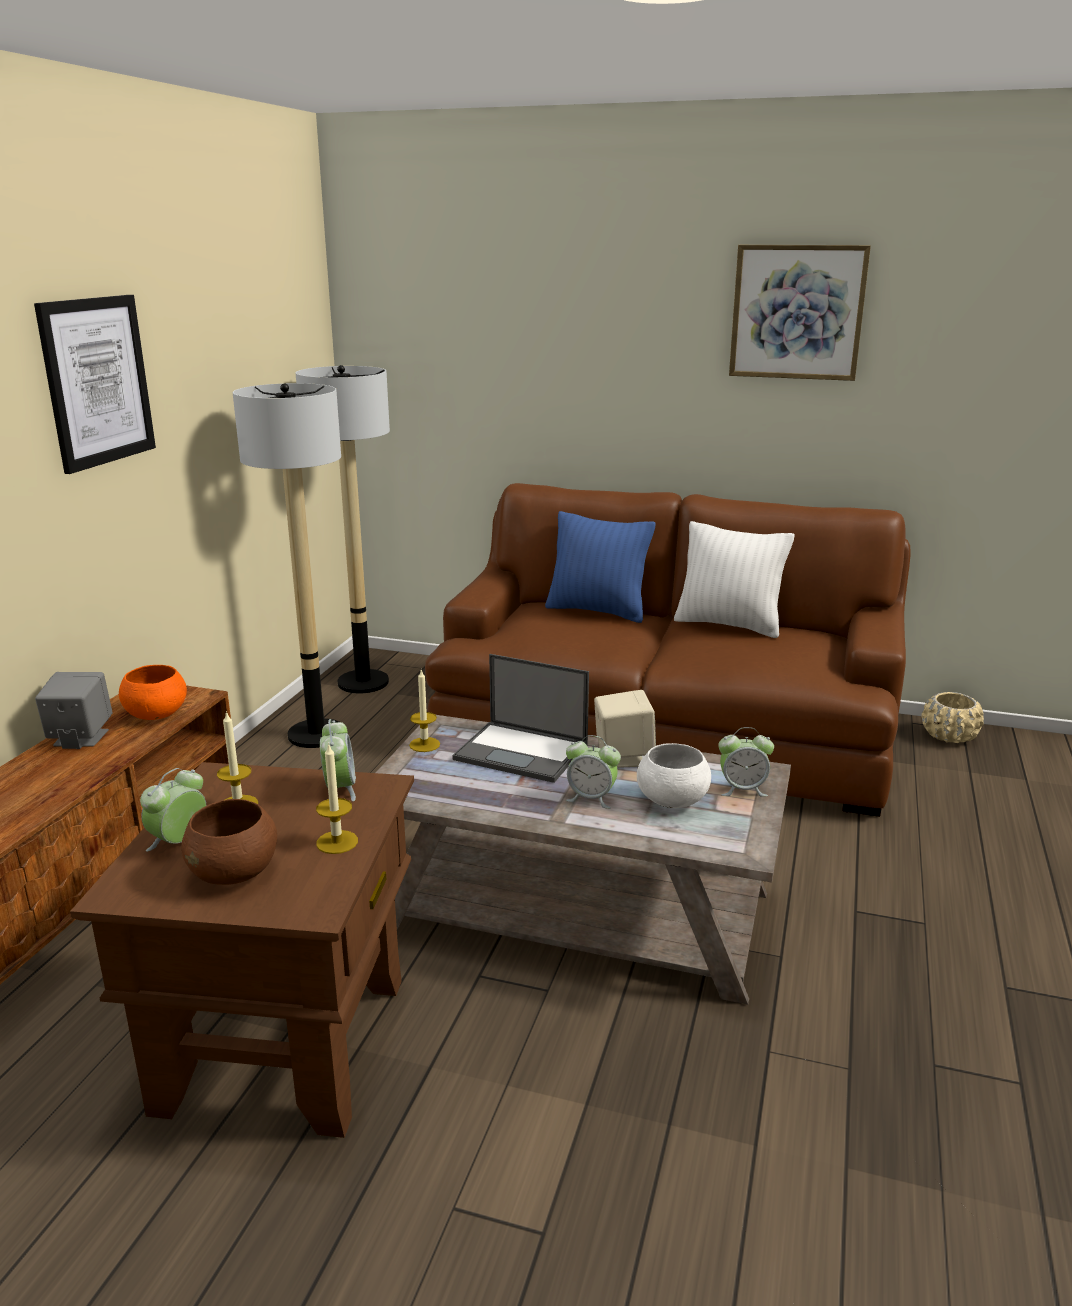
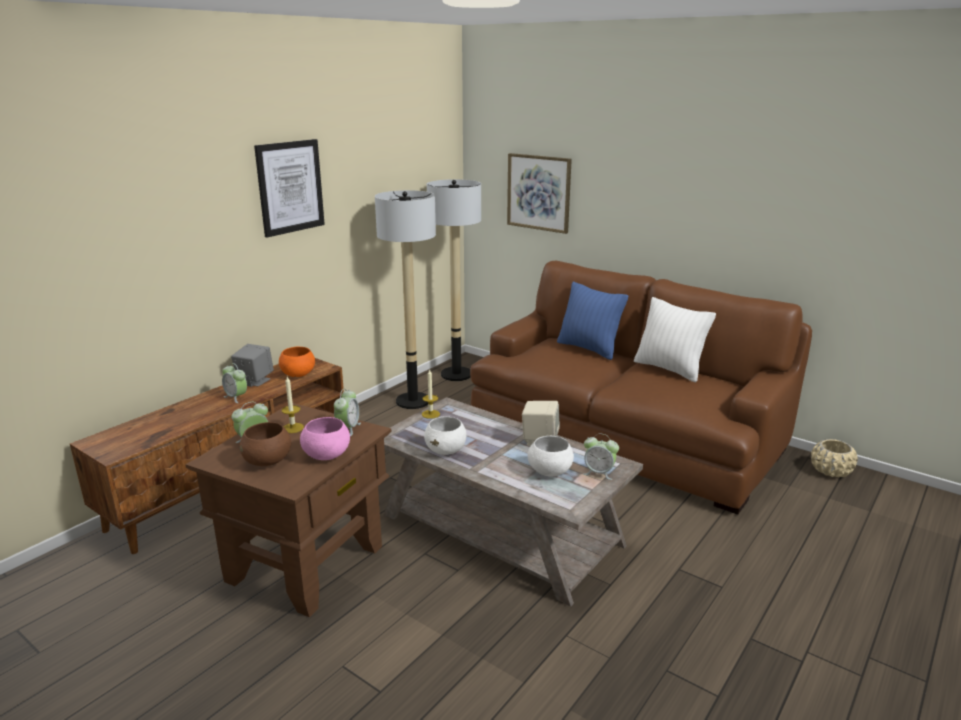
camera: 20 degrees right, 0 degrees up
candle [316,743,358,854] -> pink bowl [300,417,350,460]
laptop [452,654,589,783] -> none
alarm clock [566,735,621,809] -> alarm clock moved to [222,363,247,403]
picture [729,245,871,381] -> picture moved to [507,153,572,234]
none -> white bowl [424,416,466,455]

